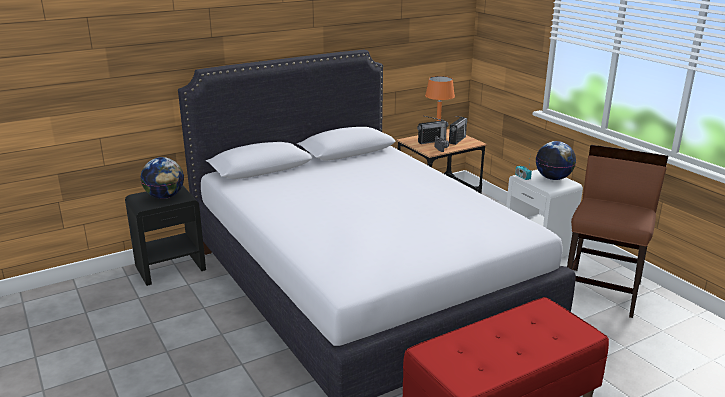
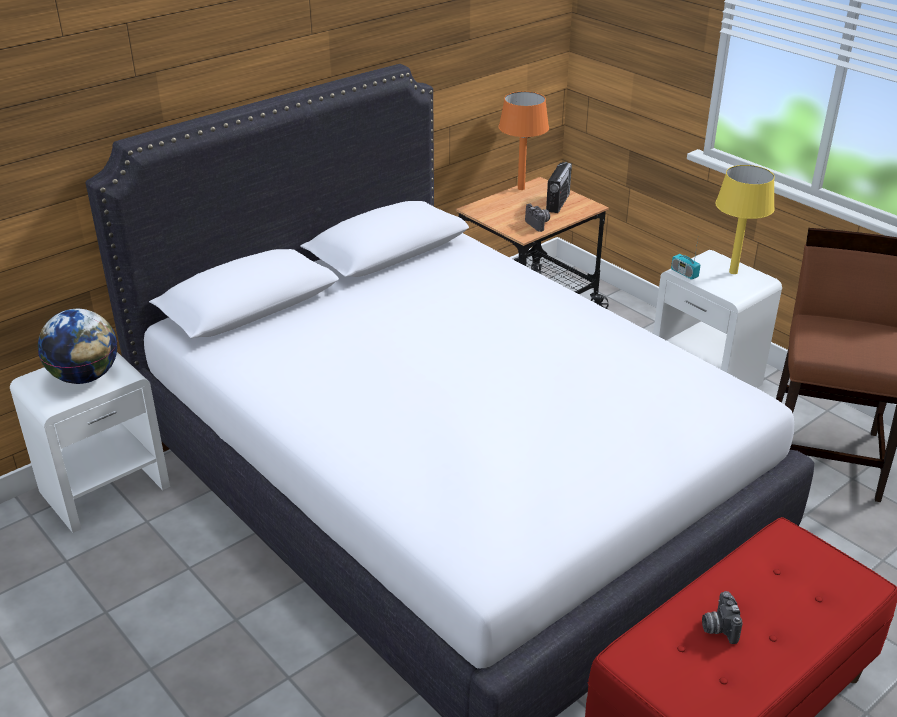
camera: 10 degrees left, 10 degrees up
black nightstand [125,186,206,286] -> white nightstand [10,352,170,533]
radio [417,116,448,144] -> none
globe [536,141,576,180] -> yellow table lamp [715,165,775,274]
none -> camera [702,591,743,644]

